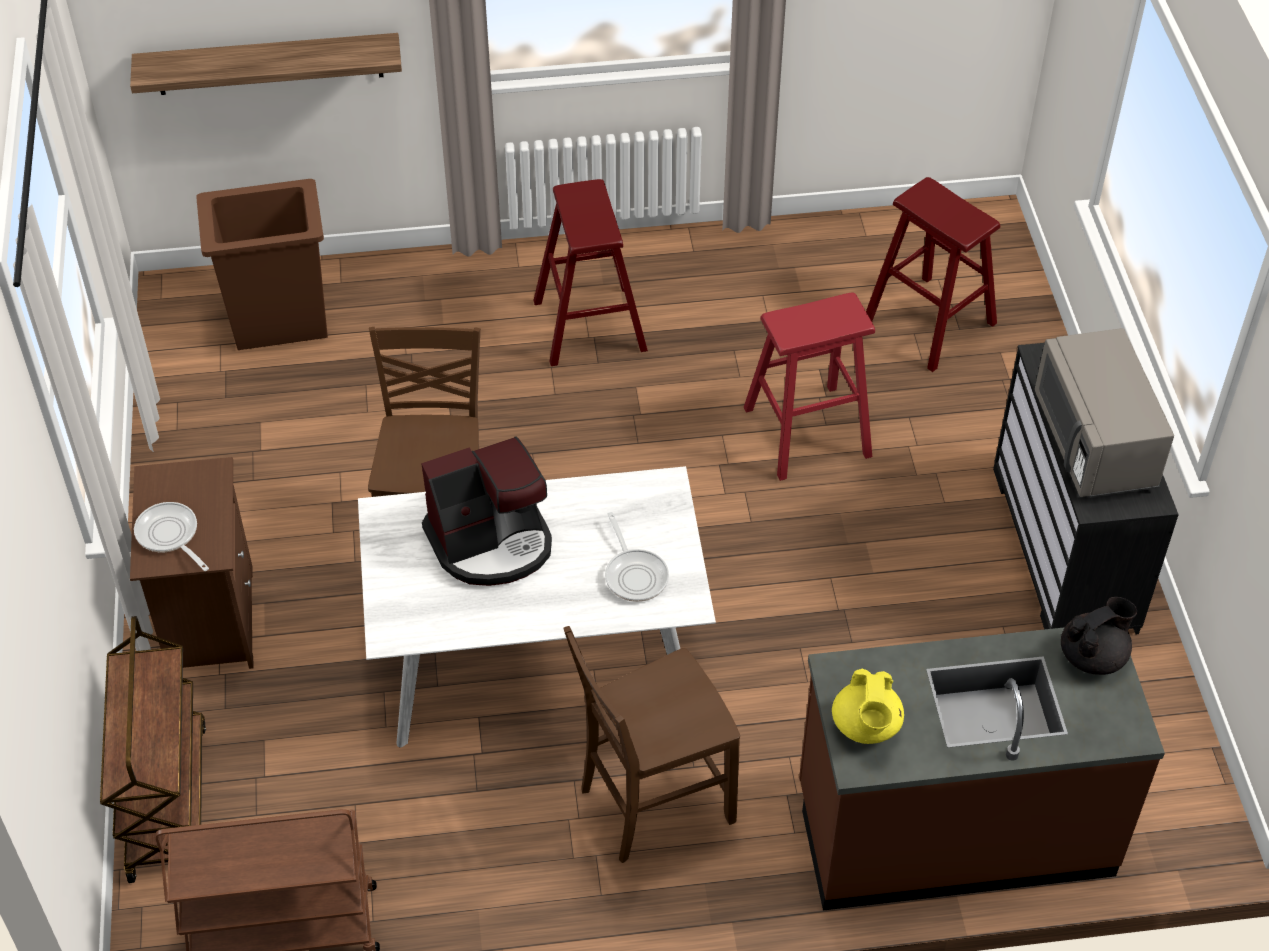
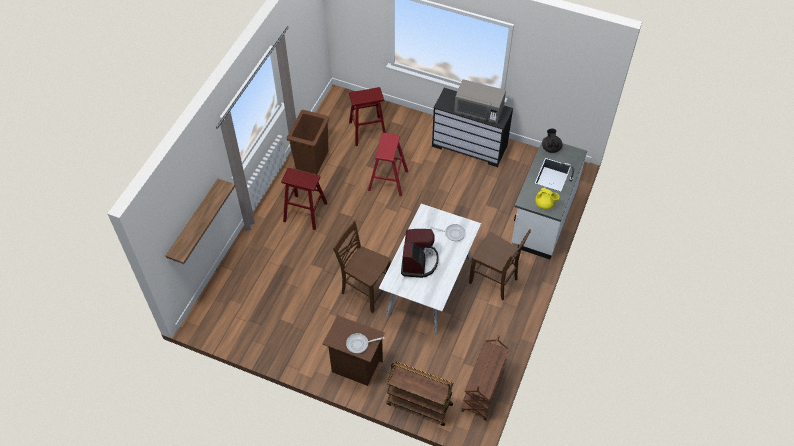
camera: 60 degrees left, 5 degrees up
brown trash can [196,179,328,350] -> brown trash can moved to [287,110,329,174]
brown chair [564,626,740,863] -> brown chair turned 60 degrees counterclockwise [469,229,531,300]
brown counter [799,627,1165,910] -> white counter [512,138,587,259]

